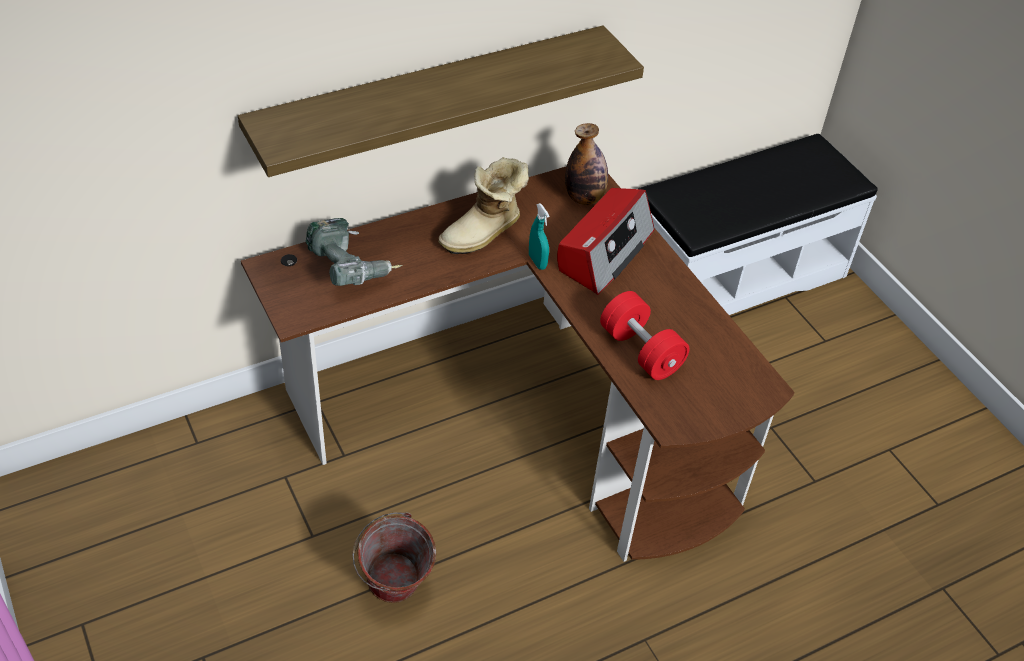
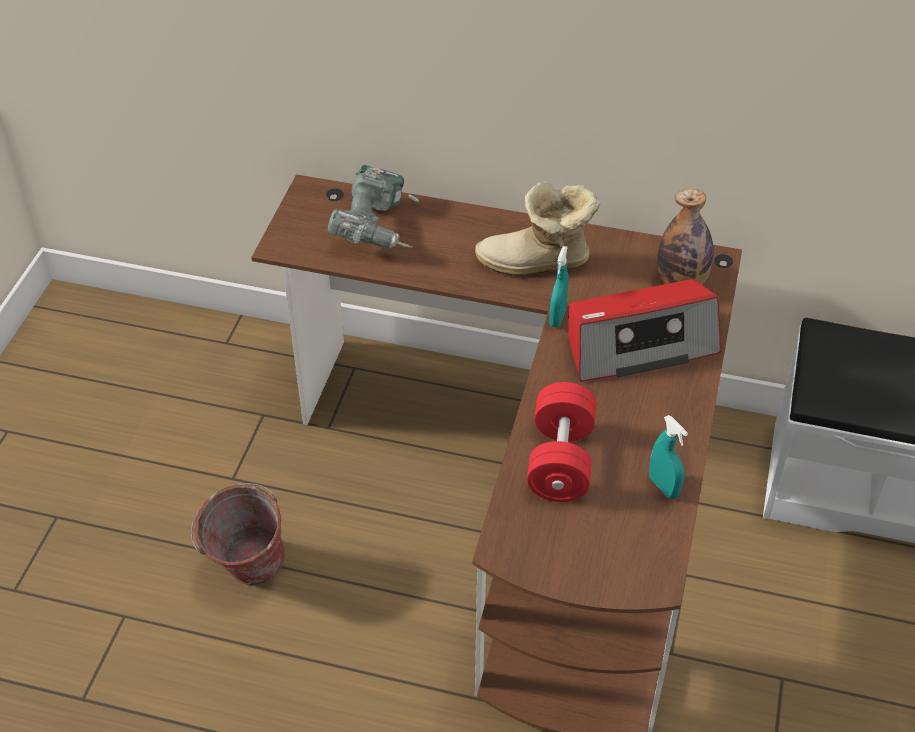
camera: 45 degrees right, 0 degrees up
shelf [238,25,644,177] -> none
none -> turquoise spray bottle [649,415,688,499]

